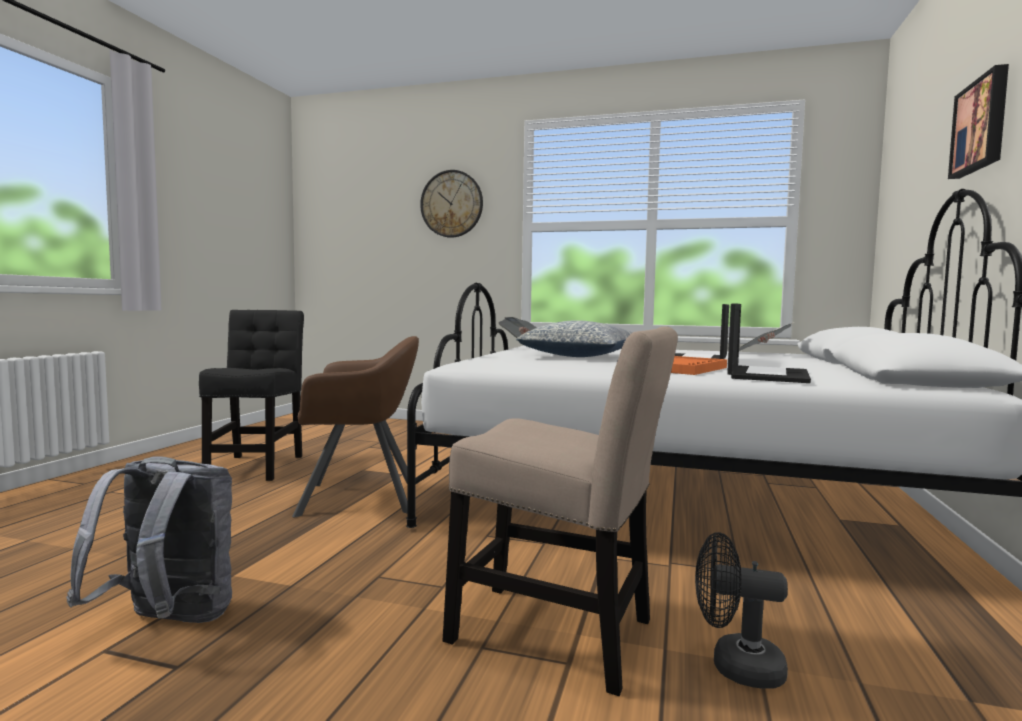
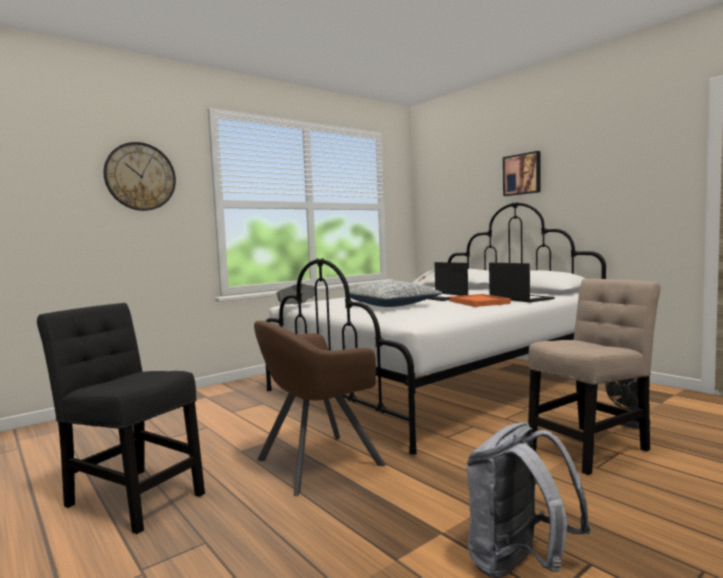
camera: 55 degrees left, 0 degrees up
brown armchair [292,336,419,517] -> brown armchair turned 150 degrees counterclockwise [254,321,386,496]

